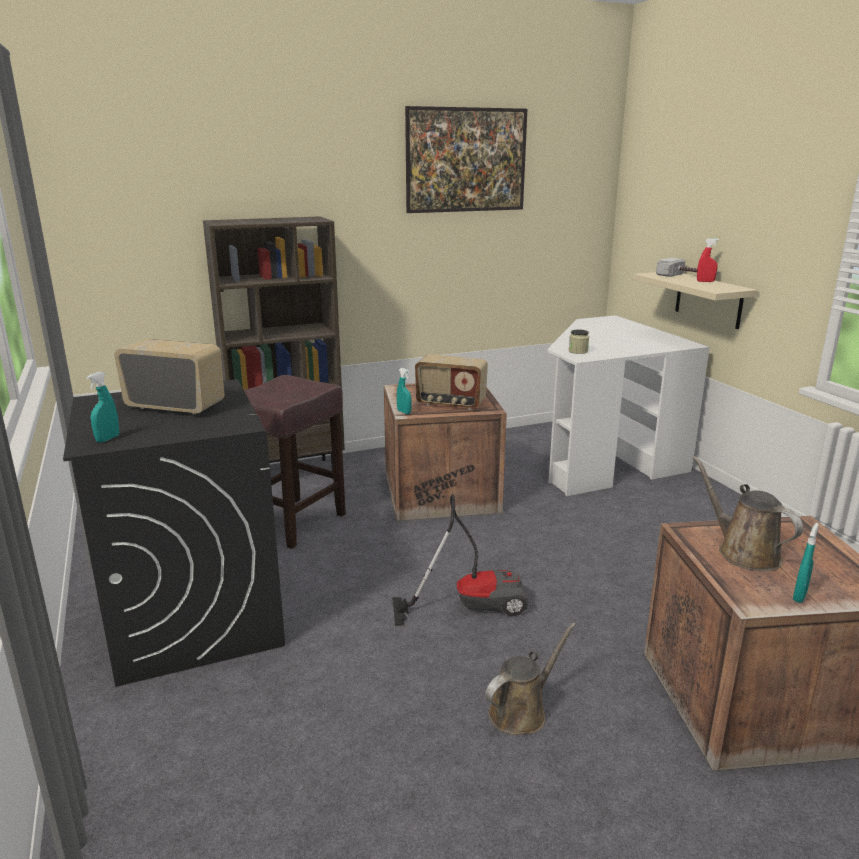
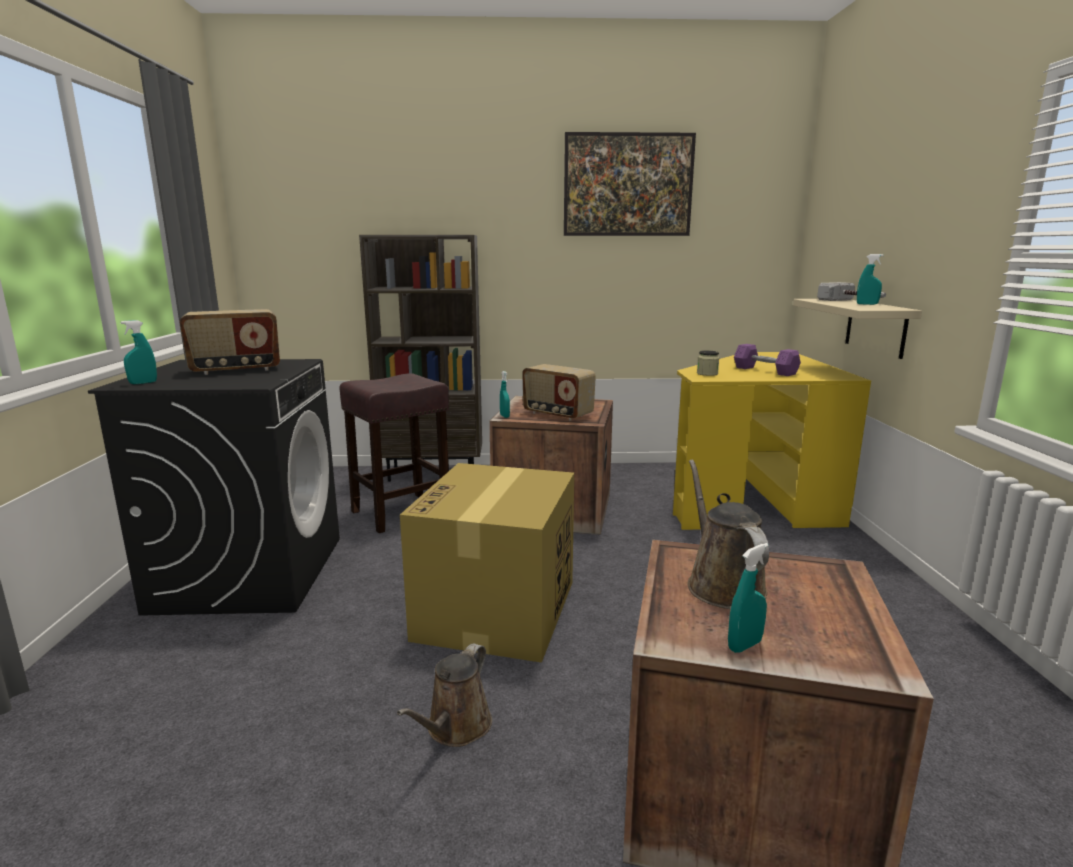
camera: 20 degrees right, 5 degrees down
radio [114,339,225,415] -> radio turned 120 degrees clockwise [180,309,280,375]
vacuum cleaner [392,494,528,626] -> cardboard box [400,463,574,663]
brown watering can [485,623,576,735] -> brown watering can turned 135 degrees clockwise [397,643,492,747]
white desk [548,315,710,496] -> yellow desk [673,352,871,530]
red spray bottle [697,238,719,282] -> turquoise spray bottle [857,254,884,305]
none -> purple dumbbell [734,344,801,376]

